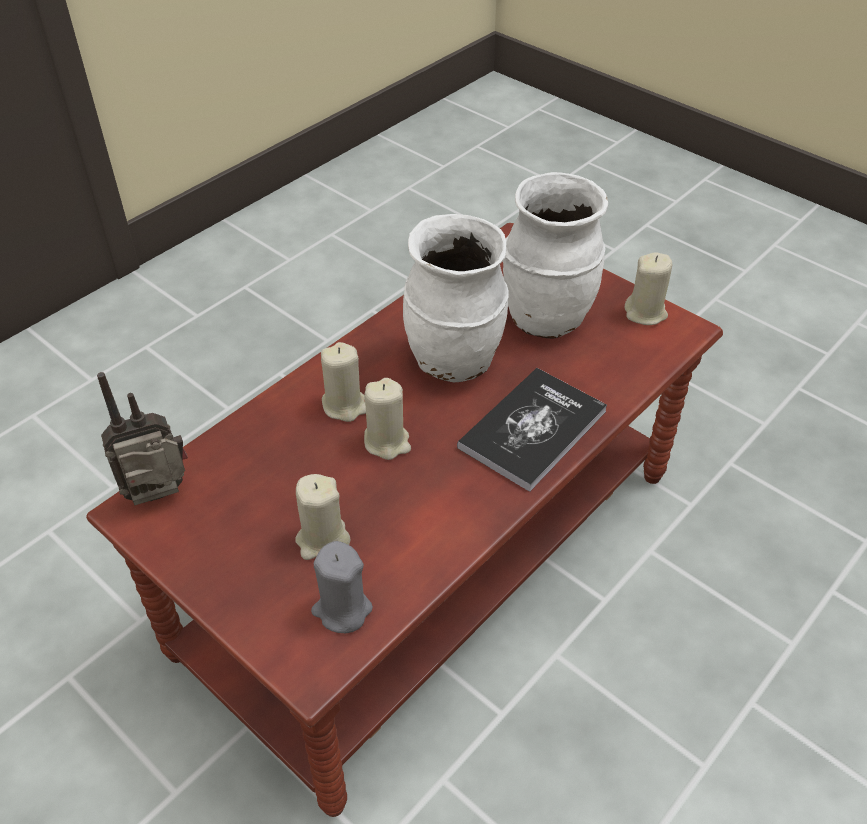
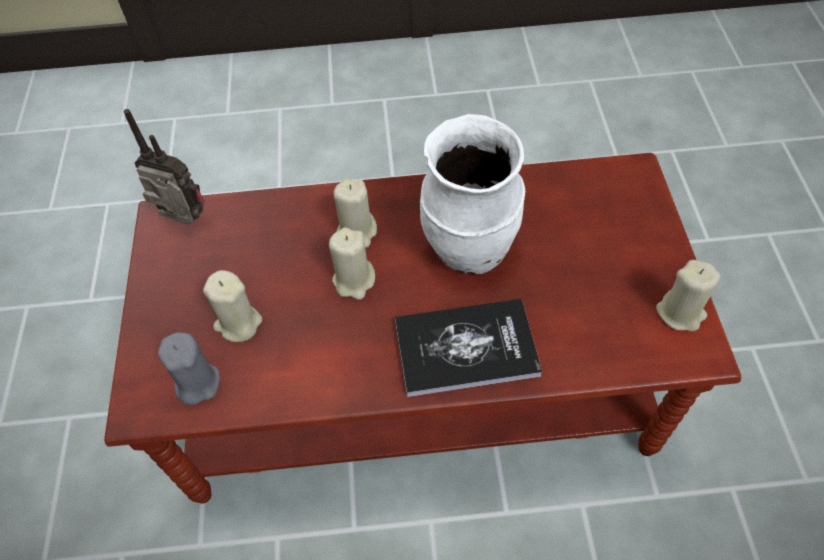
camera: 45 degrees right, 10 degrees up
white vase [503,172,608,338] -> none

